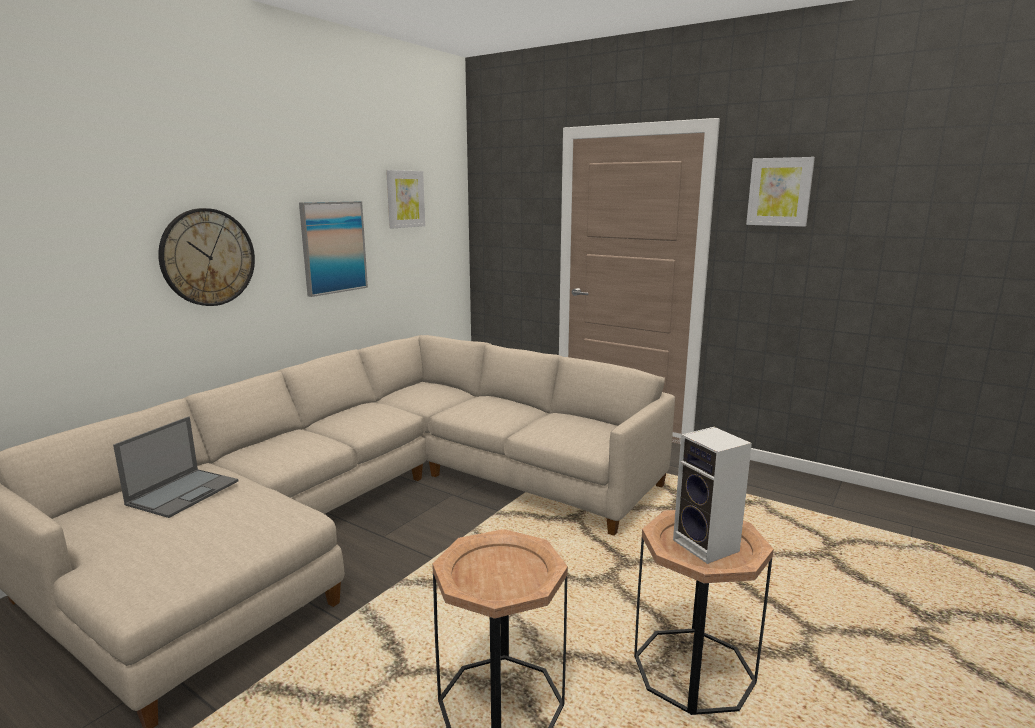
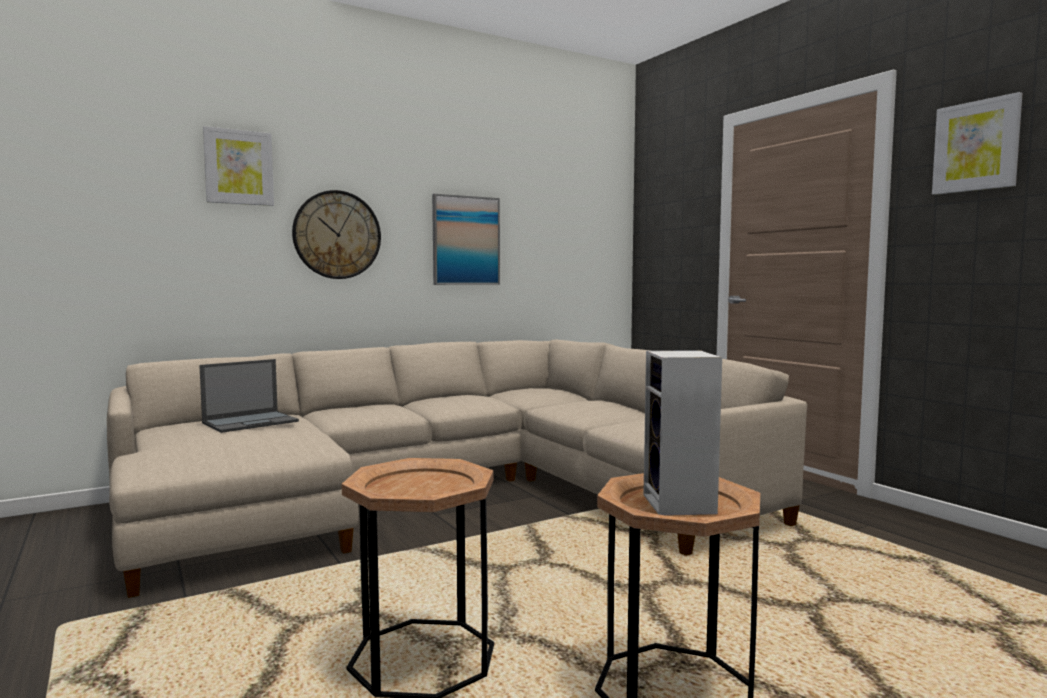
camera: 25 degrees right, 10 degrees down
picture [386,170,425,228] -> picture moved to [203,126,274,206]

